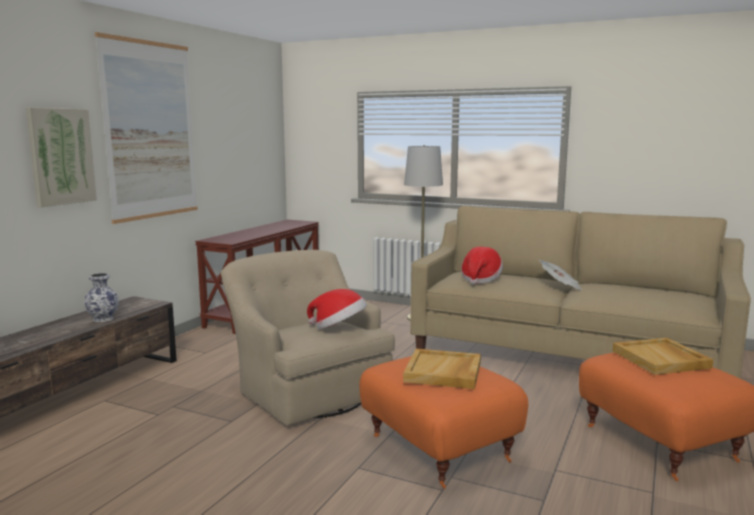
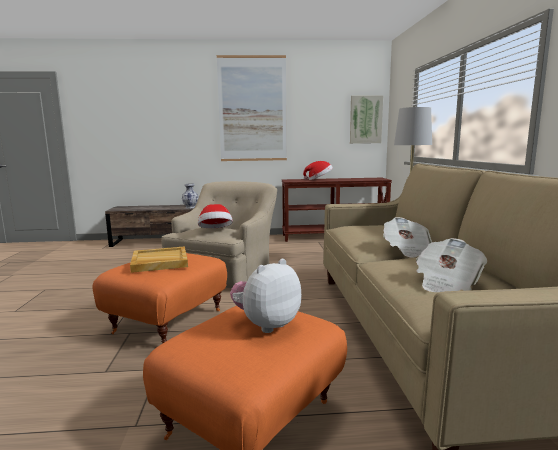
camera: 60 degrees right, 0 degrees up
picture [26,108,97,207] -> picture moved to [350,95,383,144]
hat [461,247,503,285] -> hat moved to [303,161,333,180]
beige tray [613,338,714,375] -> plush toy [230,259,302,333]
none -> newspaper [416,238,487,292]

